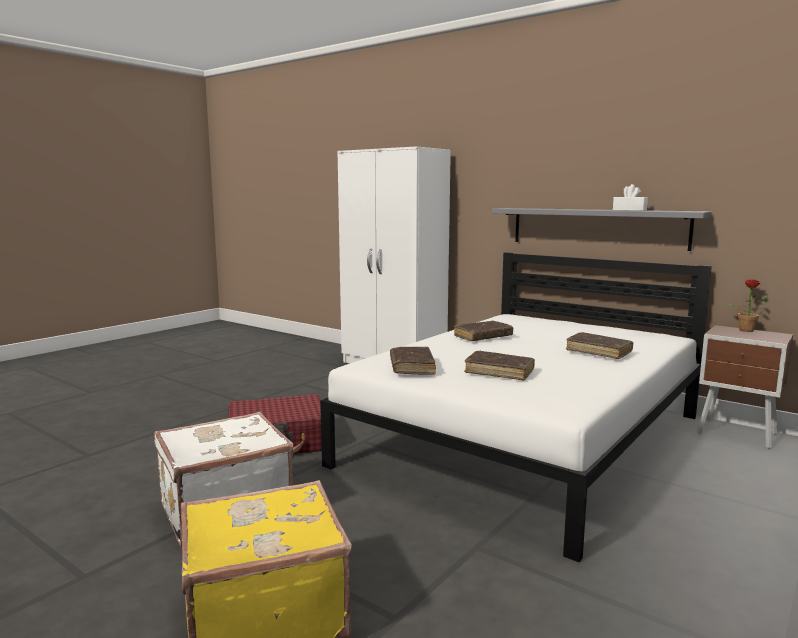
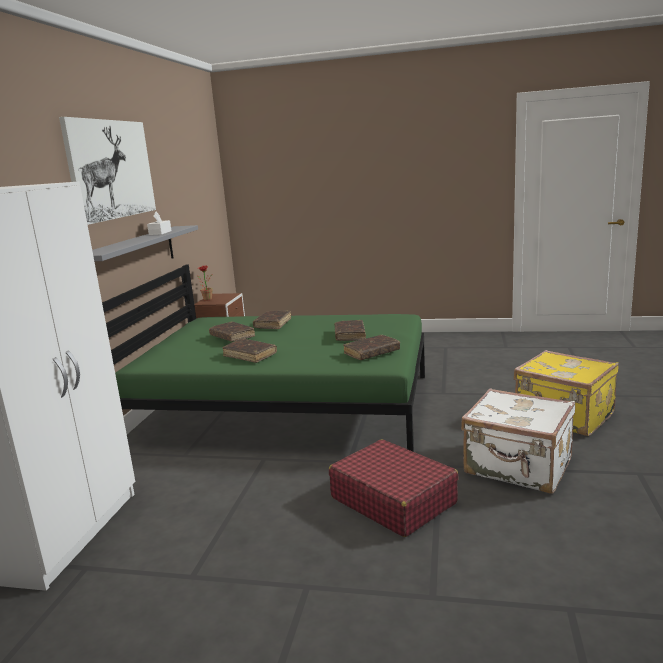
camera: 115 degrees left, 5 degrees up
white bed [320,252,712,562] -> green bed [102,264,425,452]
none -> picture [59,117,156,225]
none -> brown book [209,321,255,342]

